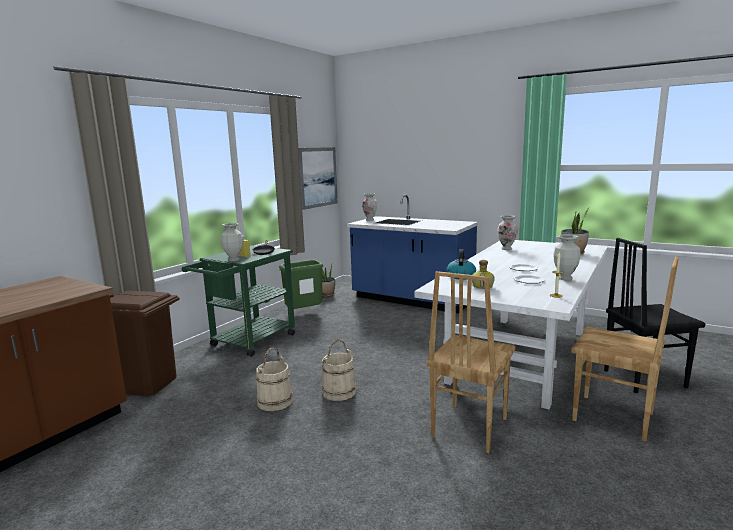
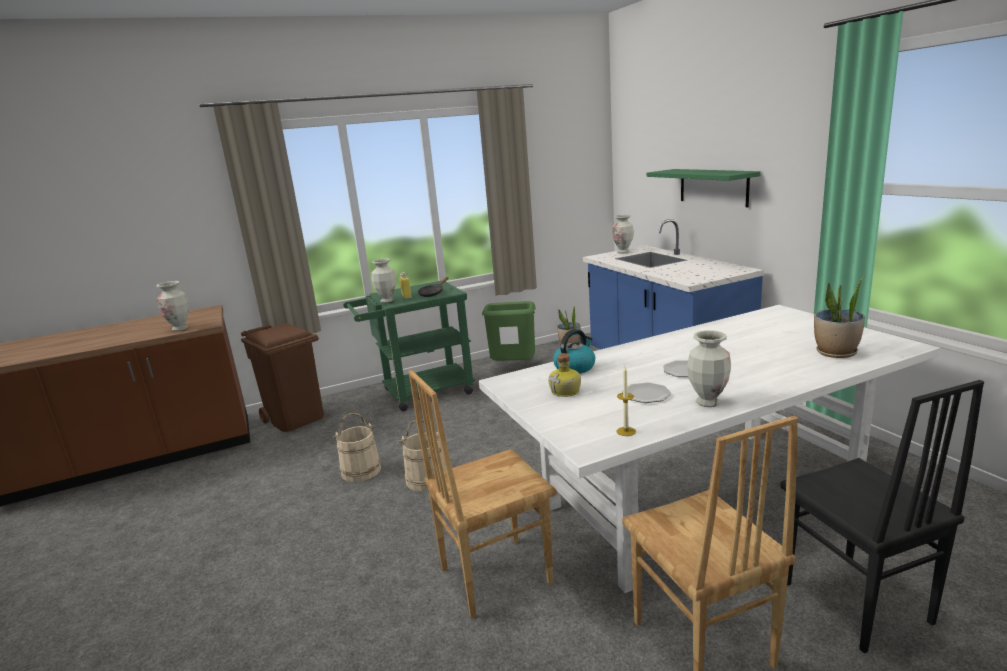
camera: 35 degrees right, 5 degrees up
picture [298,147,338,210] -> none
vase [497,215,518,250] -> vase moved to [156,281,189,331]
black chair [604,238,705,393] -> black chair turned 135 degrees counterclockwise [780,380,984,653]
none -> green shelf [646,169,761,207]

